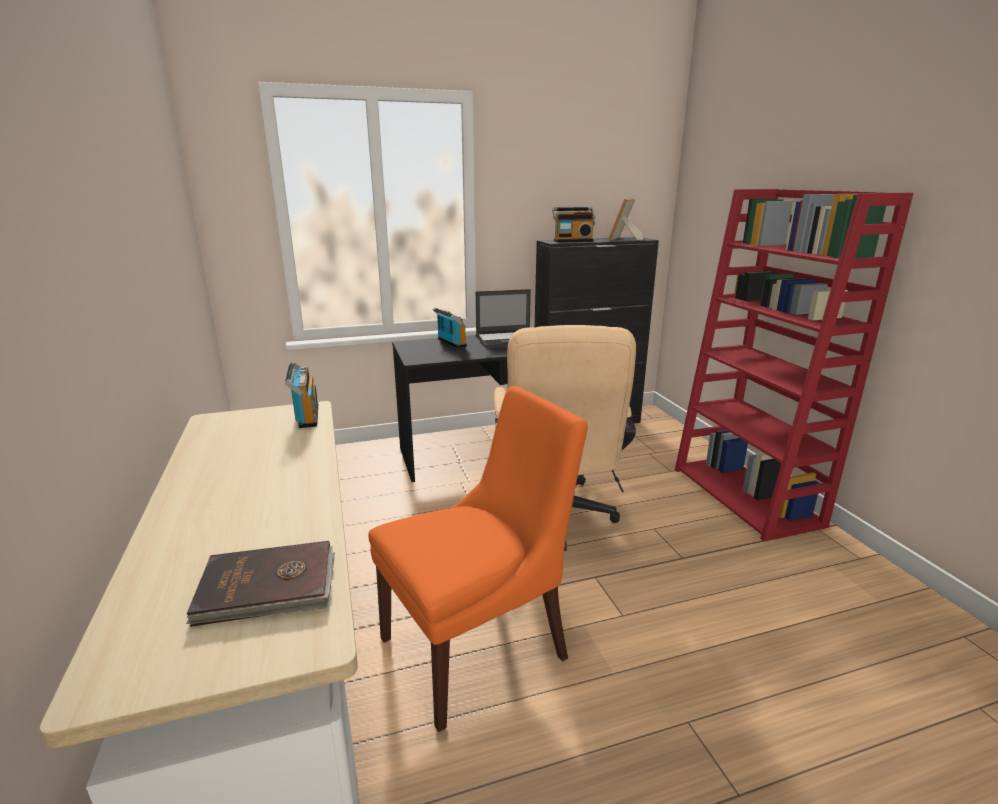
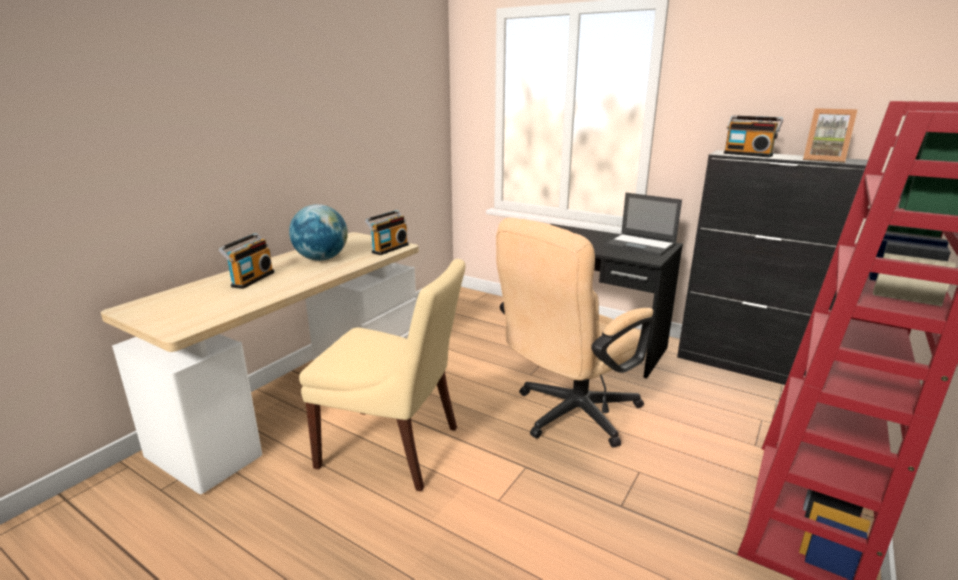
camera: 50 degrees right, 0 degrees up
brown book [186,541,335,627] -> none
orange chair [368,386,588,732] -> beige chair [299,259,465,492]
radio [433,307,467,348] -> radio moved to [218,233,274,289]
picture frame [609,198,643,240] -> picture frame turned 135 degrees counterclockwise [803,108,858,163]
none -> globe [289,204,348,261]

